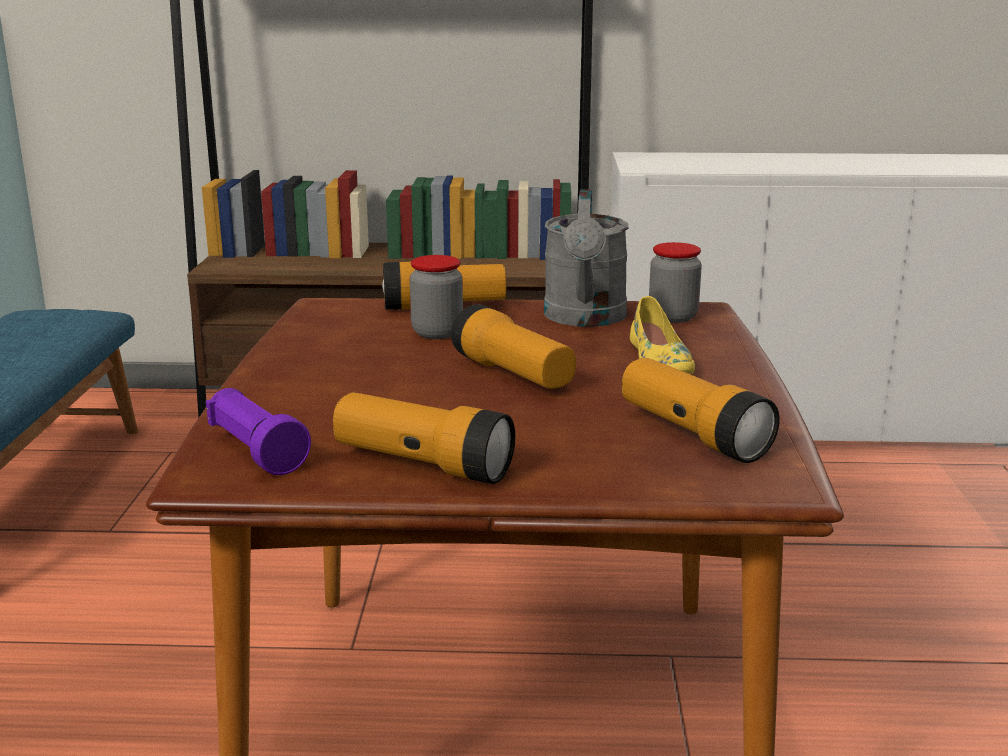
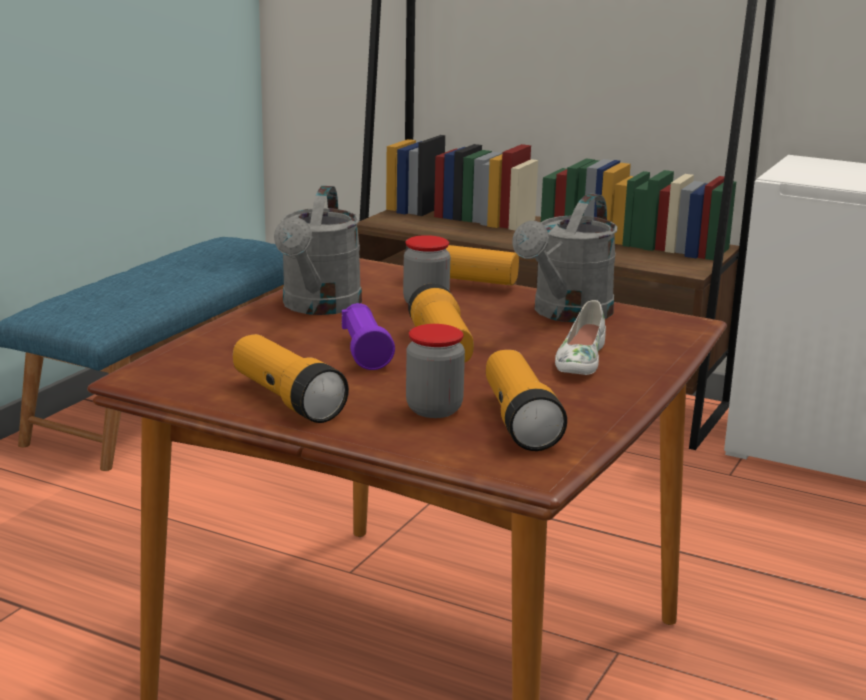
camera: 25 degrees right, 0 degrees up
purple flashlight [206,388,311,475] -> purple flashlight moved to [341,303,395,370]
yellow shoe [630,296,695,374] -> white shoe [555,300,606,375]
jar [649,242,702,323] -> jar moved to [406,324,465,418]
none -> grey watering can [274,186,362,315]

